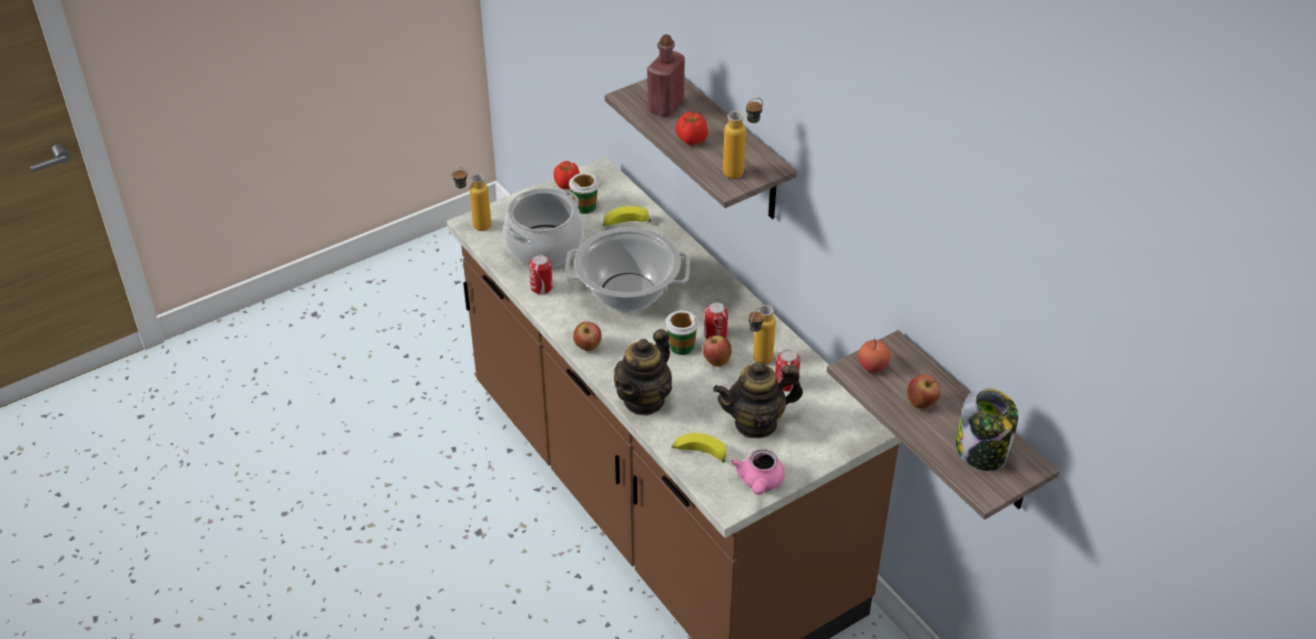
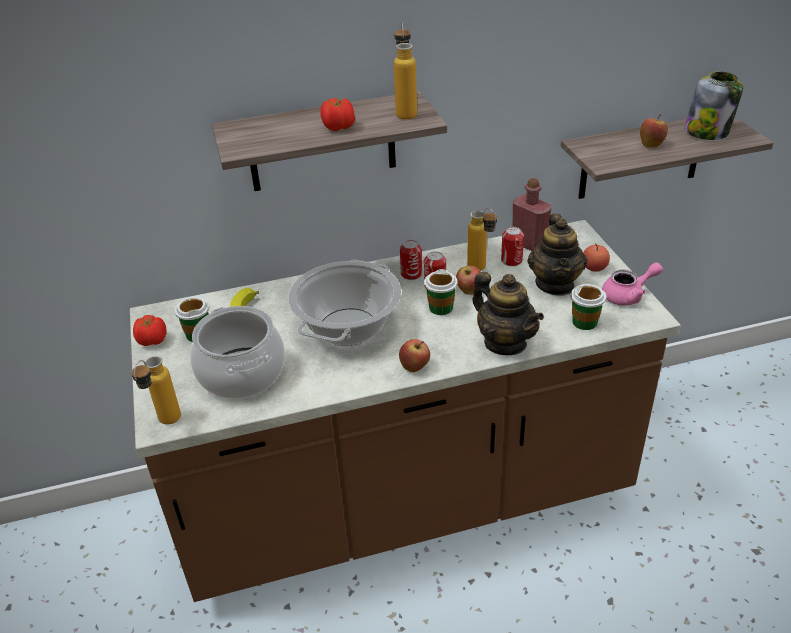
camera: 70 degrees left, 5 degrees down
can [529,255,553,295] -> can moved to [400,240,422,280]
red bottle [647,34,685,117] -> red bottle moved to [512,178,552,251]
banana [672,433,726,462] -> cup [571,284,607,330]
pink teapot [731,449,785,495] -> pink teapot turned 45 degrees counterclockwise [602,262,663,305]
apple [858,338,891,372] -> apple moved to [583,243,610,272]

